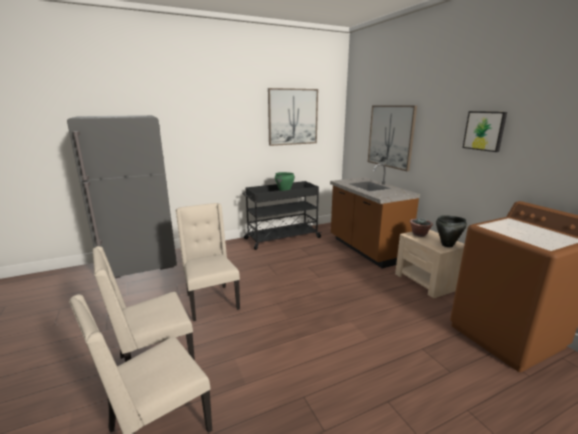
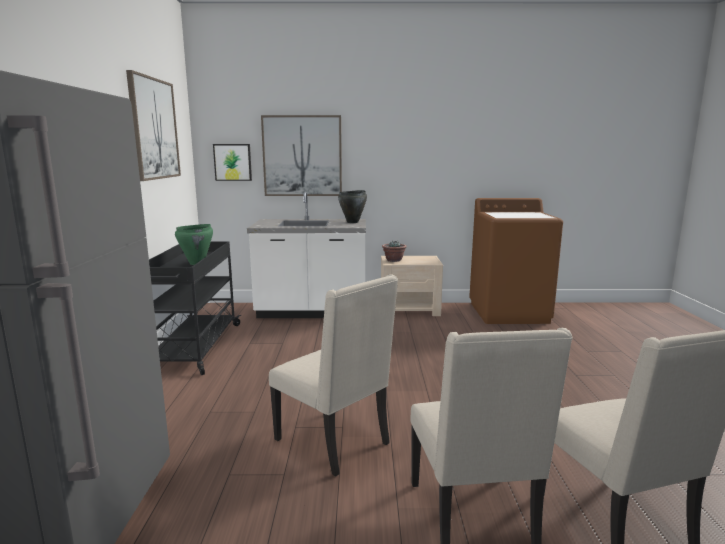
camera: 65 degrees left, 5 degrees down
beige chair [176,203,240,321] -> beige chair turned 135 degrees counterclockwise [269,275,398,477]
brown counter [330,163,420,268] -> white counter [247,192,366,318]
black cooking pot [436,215,467,247] -> black cooking pot moved to [338,190,367,223]
picture [463,111,507,152] -> picture moved to [213,144,252,181]

